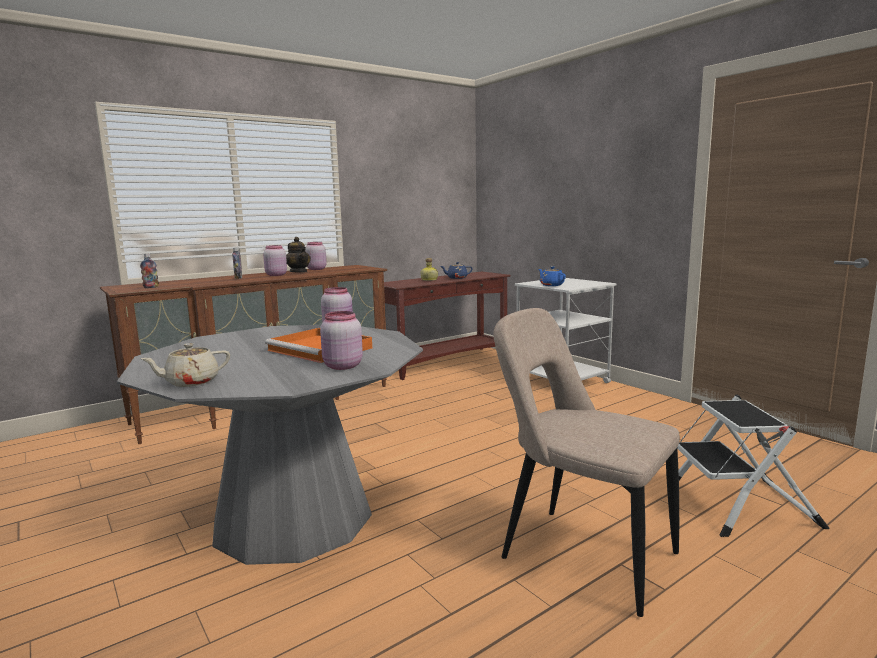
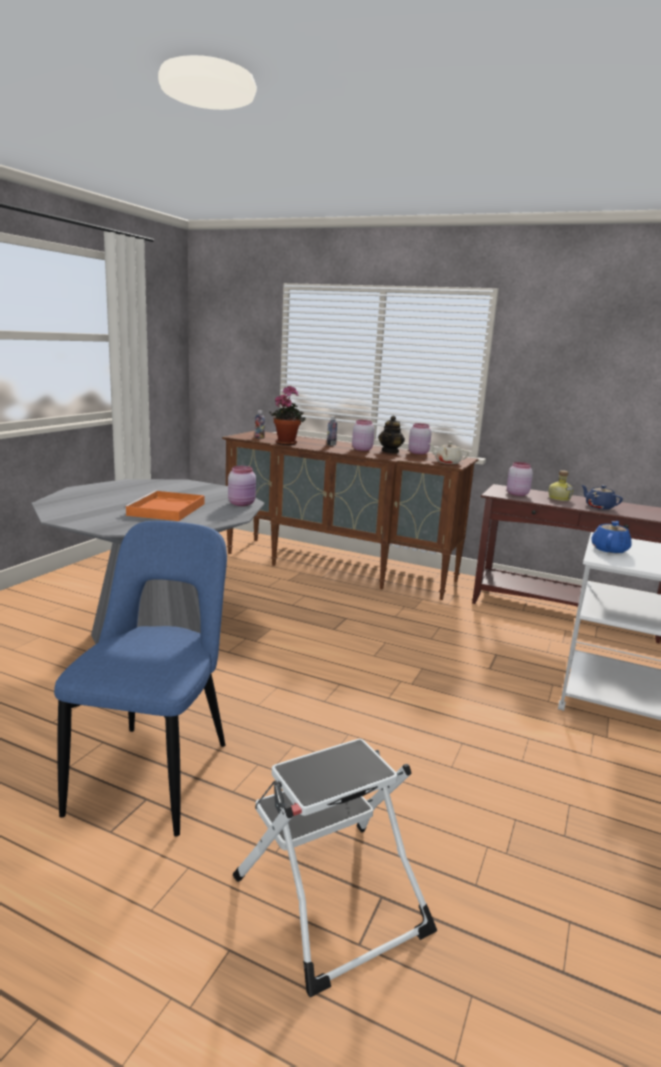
camera: 60 degrees right, 5 degrees up
beige teapot [141,343,230,387] -> beige teapot moved to [429,442,469,464]
pink jar [320,311,363,370] -> pink jar moved to [507,462,533,496]
beige chair [494,308,680,617] -> blue chair [54,521,227,836]
none -> potted plant [269,386,306,445]

